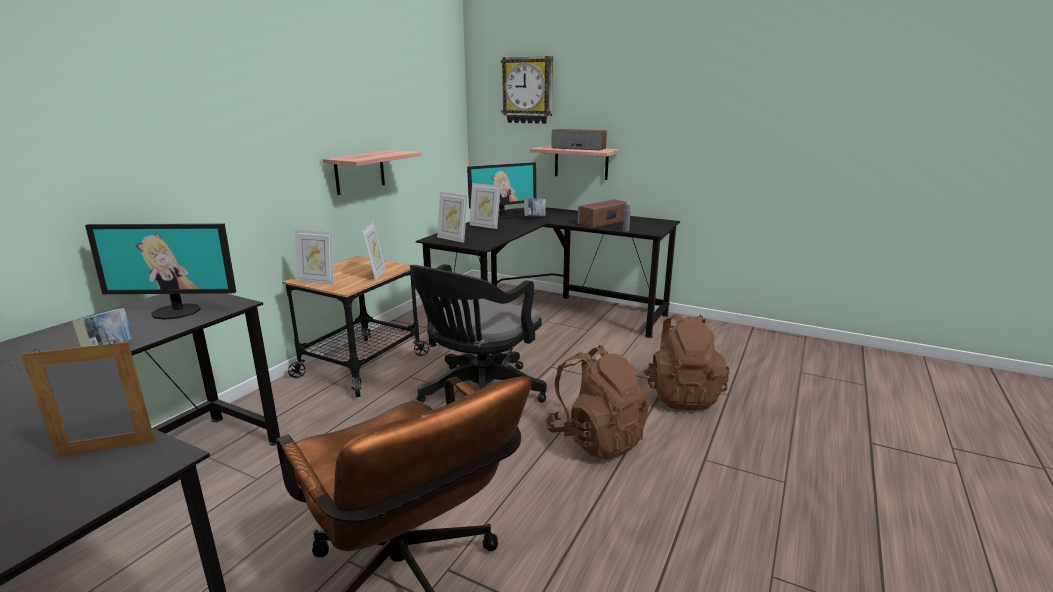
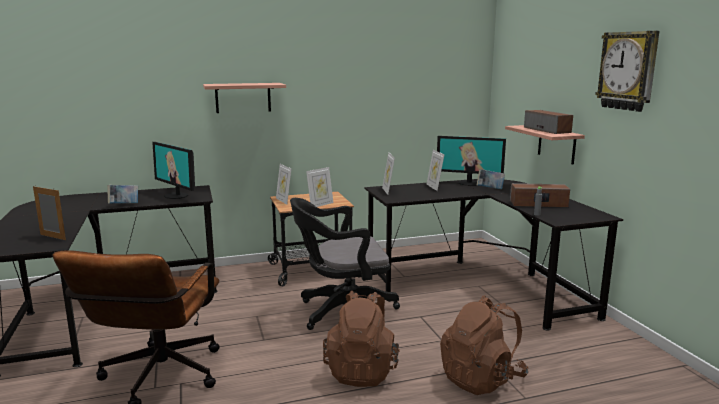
camera: 45 degrees right, 5 degrees down
shelf [323,150,421,195] -> shelf moved to [203,83,286,113]
wall clock [501,56,553,124] -> wall clock moved to [595,31,660,112]

